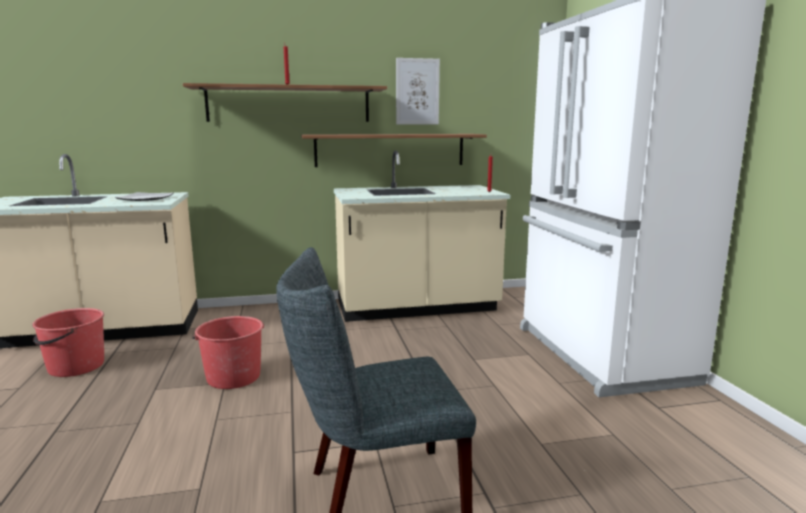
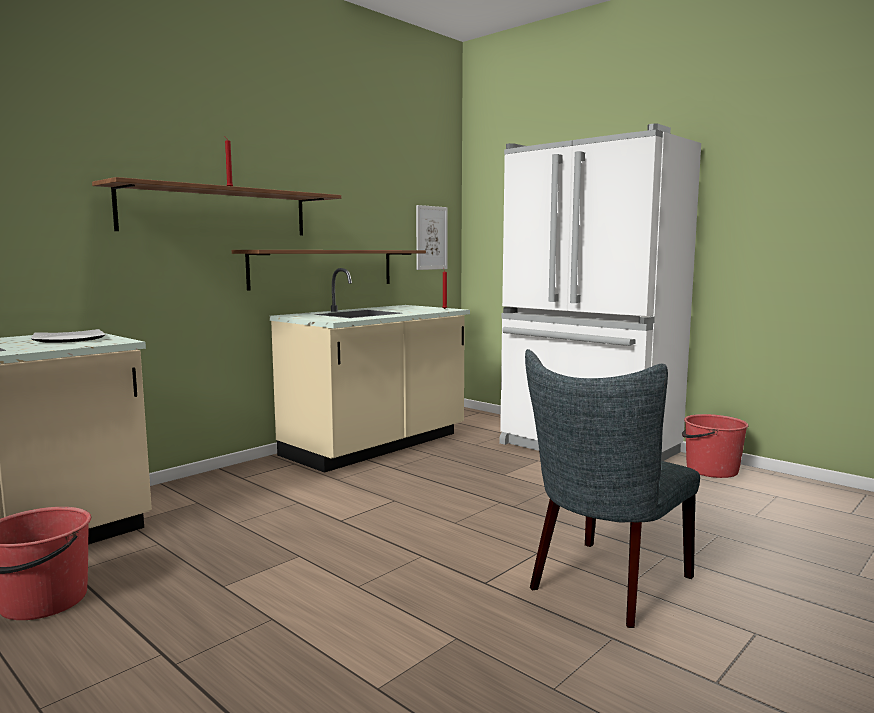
camera: 35 degrees left, 5 degrees down
red bucket [192,316,264,389] -> red bucket moved to [682,414,748,478]
picture [396,58,440,124] -> picture moved to [416,205,448,270]

